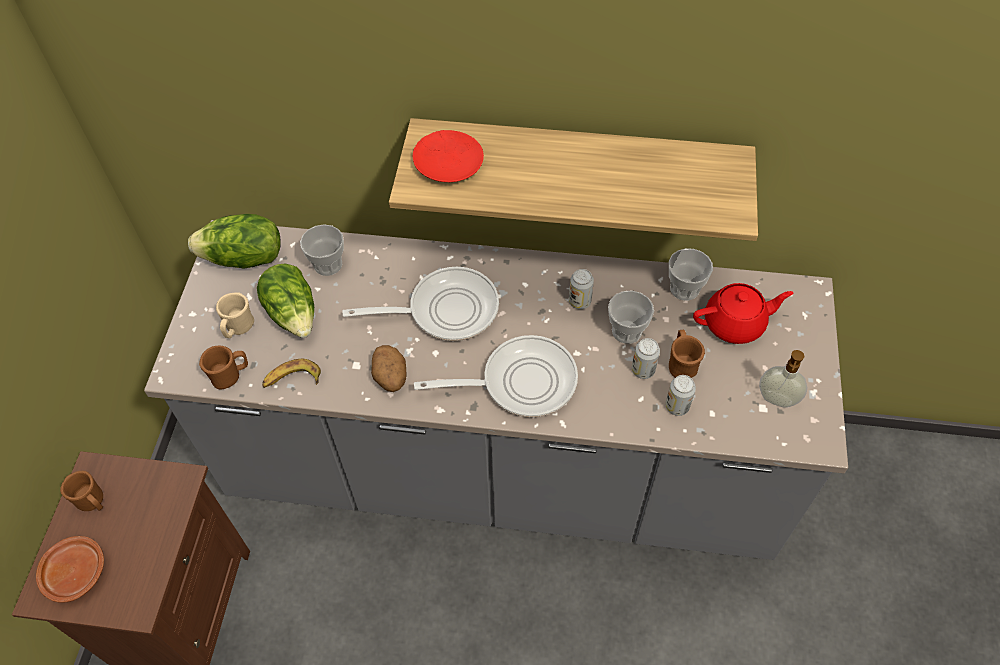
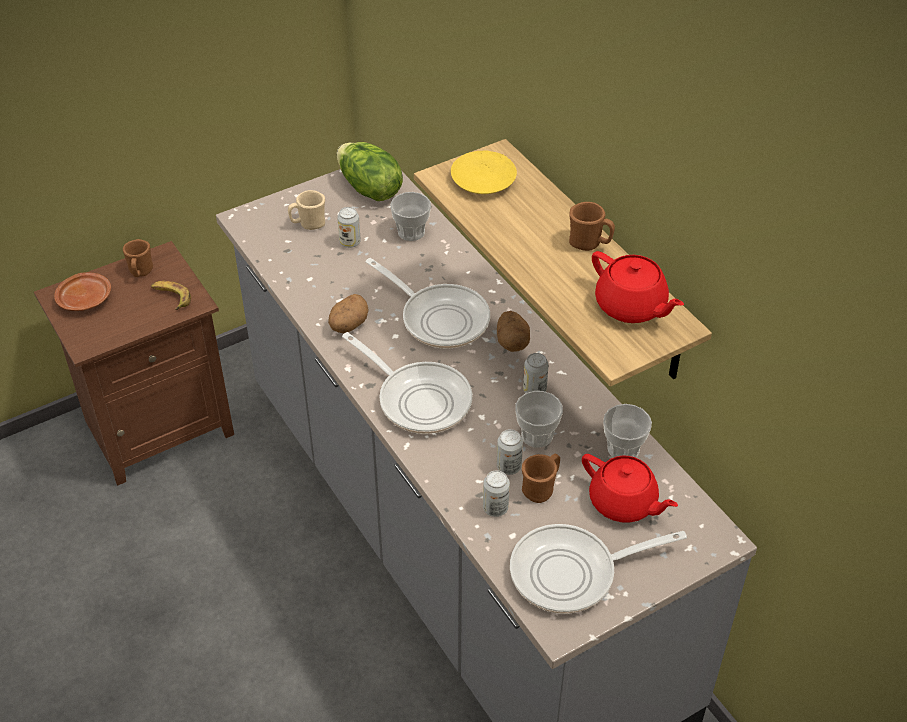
camera: 50 degrees right, 10 degrees down
brown mug [199,346,248,389] -> brown mug moved to [569,202,615,251]
lettuce [257,263,314,338] -> can [337,207,361,248]
banana [262,359,321,388] -> banana moved to [151,281,191,310]
red plate [413,130,484,182] -> yellow plate [451,150,517,194]
soap dispenser [759,350,807,408] -> frying pan [510,524,687,614]
none -> potato [497,311,530,352]
none -> red teapot [592,251,684,323]

